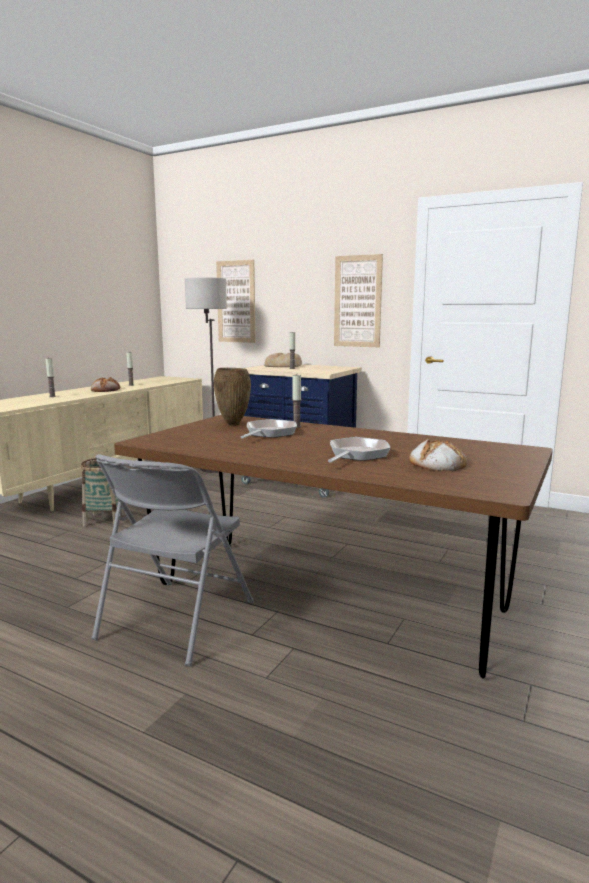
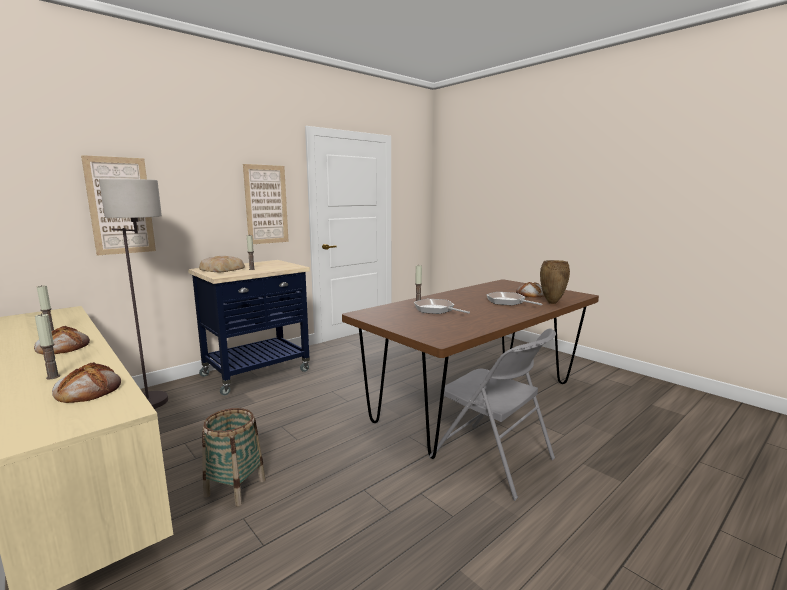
camera: 70 degrees left, 0 degrees up
brown vase [214,368,251,426] -> brown vase moved to [540,260,570,304]
none -> bread [52,362,121,403]

